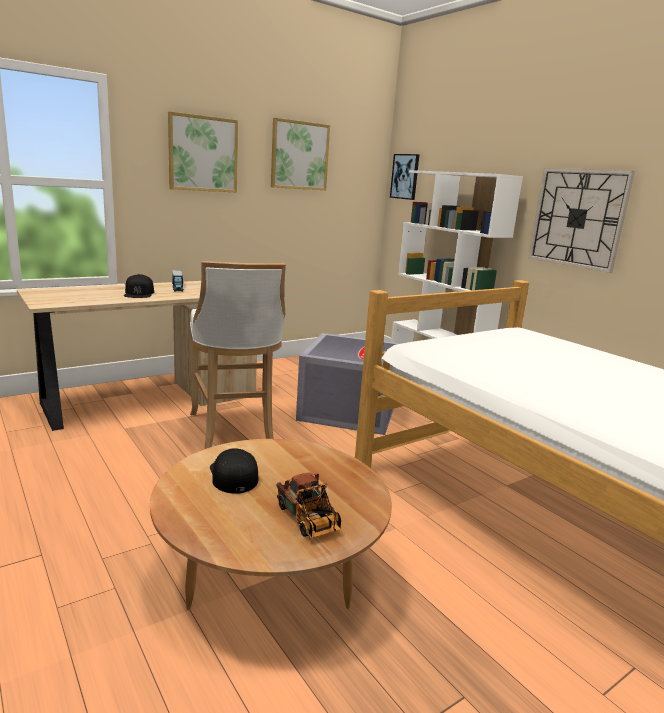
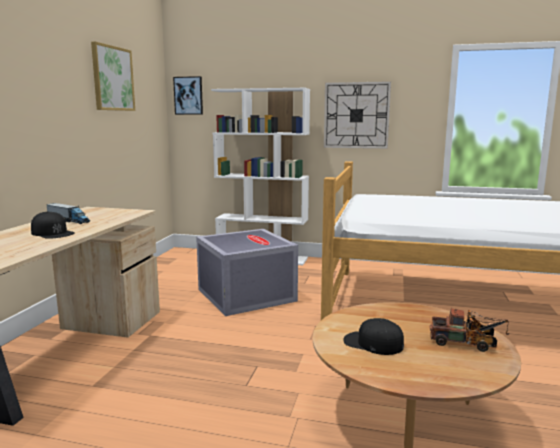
camera: 40 degrees left, 5 degrees down
picture [168,111,238,193] -> none
white stool [190,261,286,449] -> none

